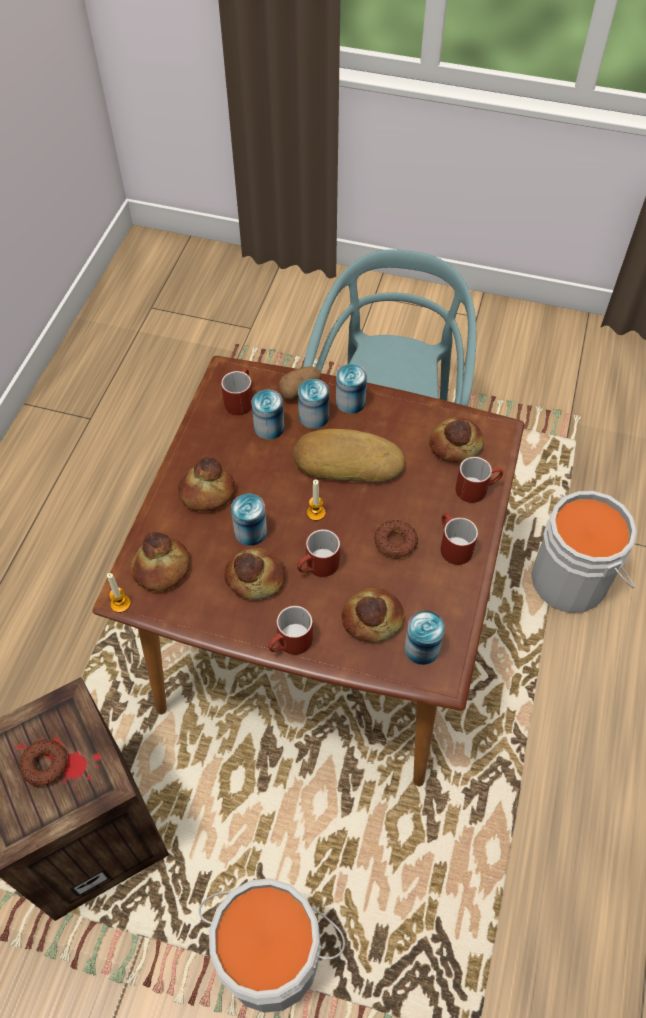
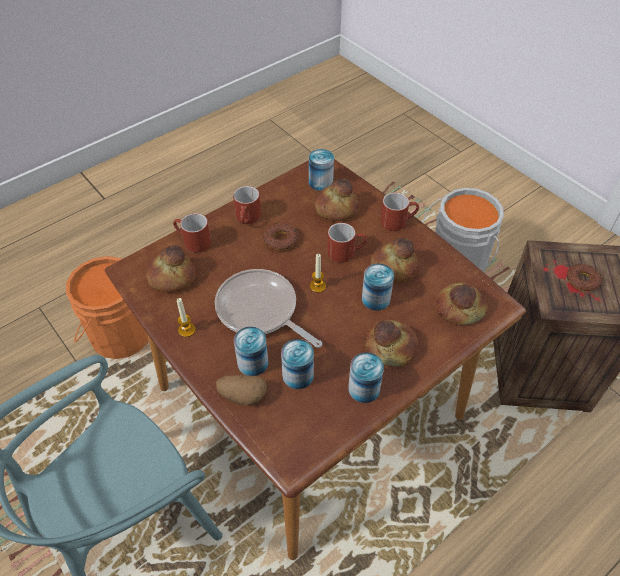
camera: 145 degrees left, 5 degrees down
candle [107,573,131,613] -> candle moved to [177,298,196,337]
red mug [221,368,253,415] -> none
bread [293,429,405,482] -> frying pan [215,269,322,348]
can [336,364,367,414] -> can moved to [348,352,384,403]
grey bucket [531,491,637,613] -> orange bucket [66,256,149,359]

